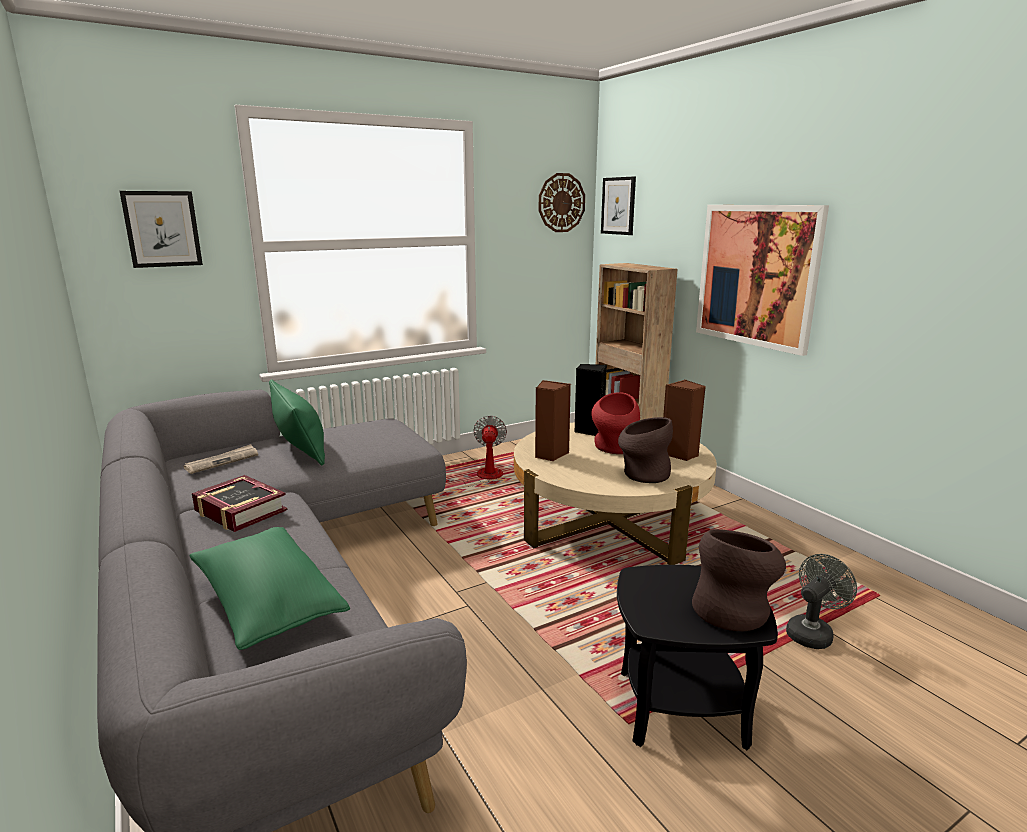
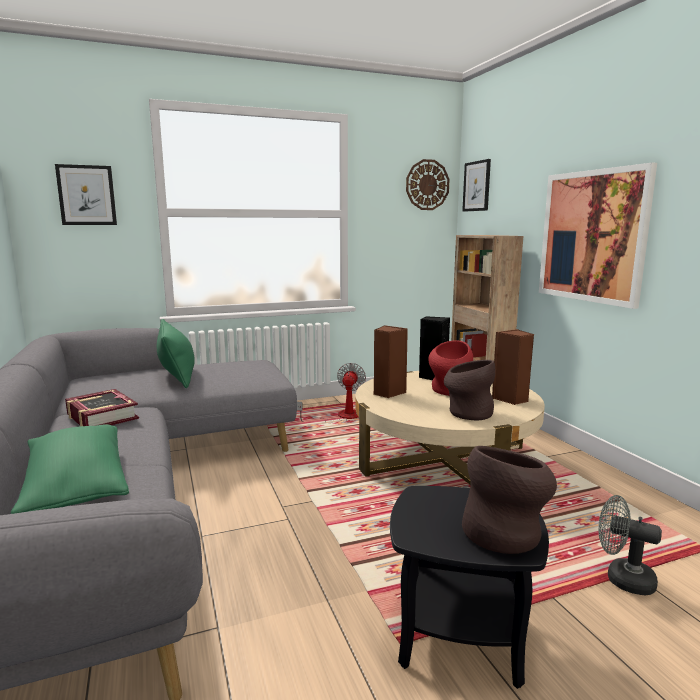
camera: 10 degrees right, 5 degrees down
newspaper [183,444,258,474] -> none
grey fan [786,554,857,649] -> grey fan turned 120 degrees counterclockwise [598,495,662,596]

